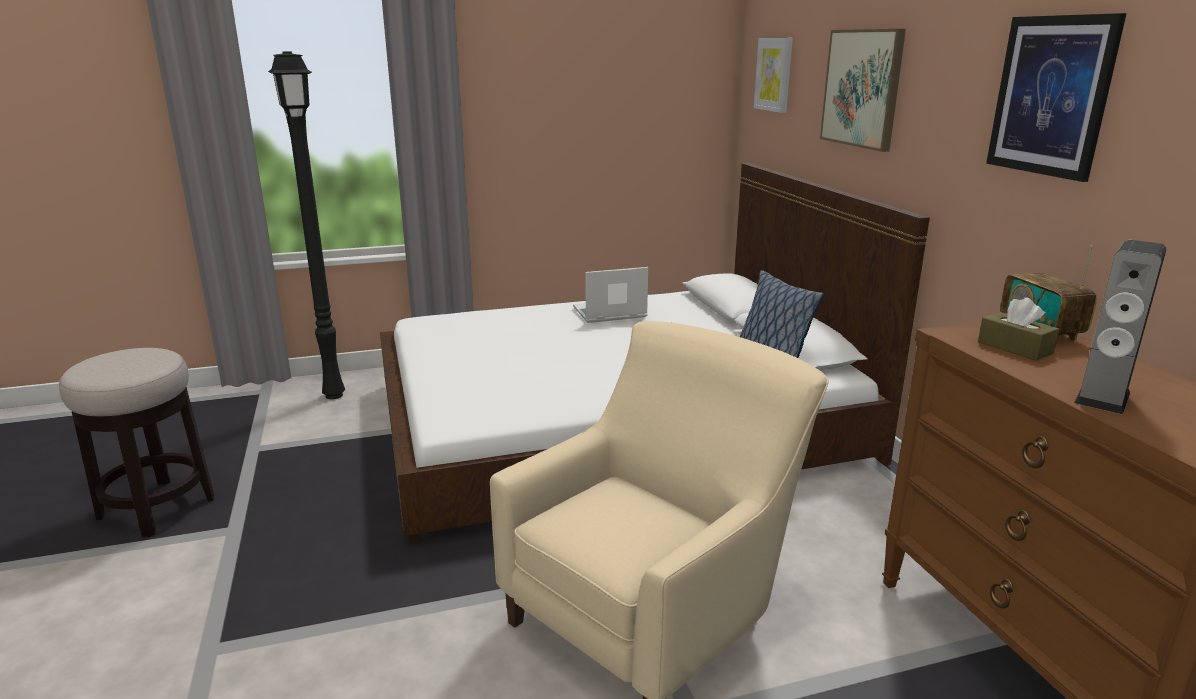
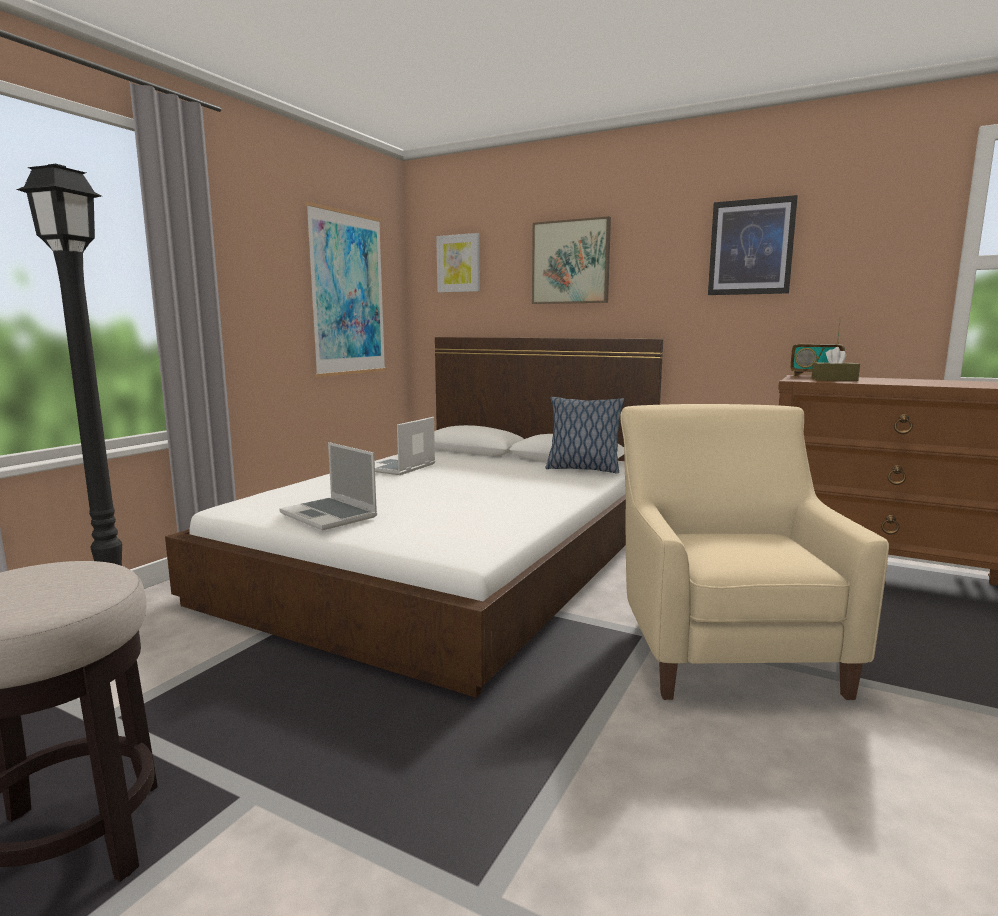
camera: 45 degrees left, 10 degrees down
speaker [1074,240,1166,414] -> none
none -> laptop [279,442,377,531]
none -> picture [305,202,386,377]

